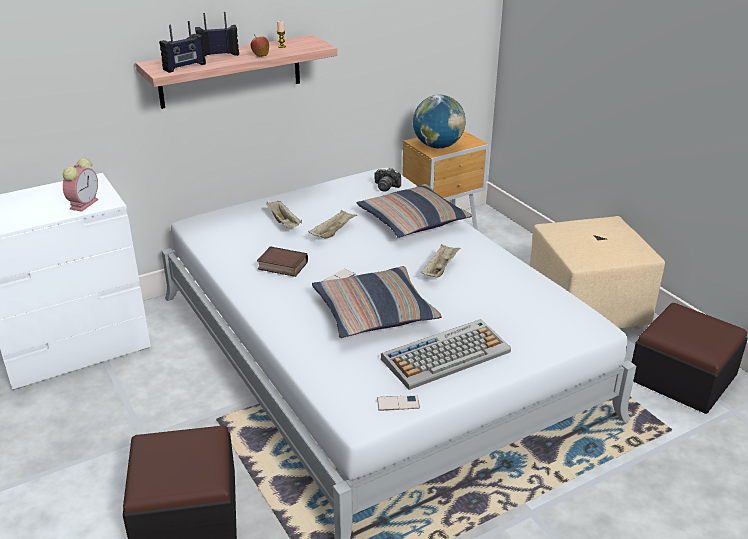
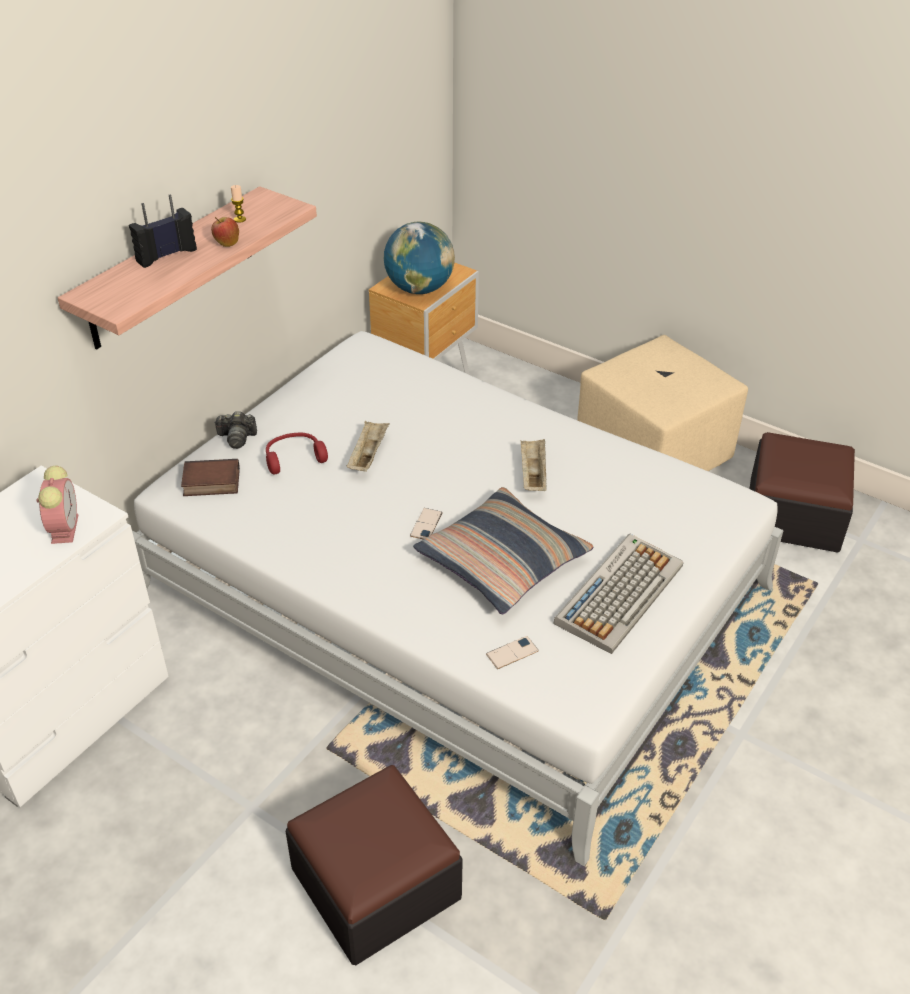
camera: 25 degrees left, 10 degrees up
radio [159,21,206,73] -> none
book [257,246,308,277] -> book moved to [181,459,240,496]
beige tray [266,200,302,227] -> red headphones [266,433,328,474]
pillow [356,184,472,238] -> none
camera [374,168,401,192] -> camera moved to [214,411,257,449]
phone [377,395,420,411] -> phone moved to [486,636,539,669]

